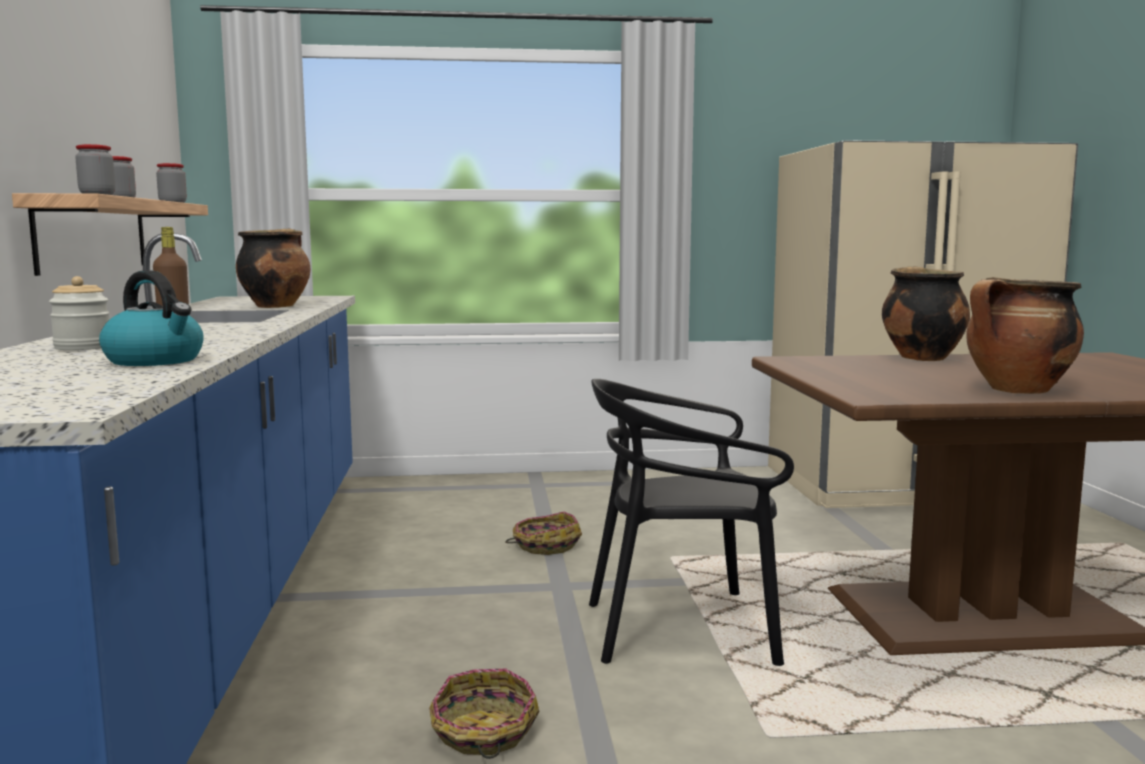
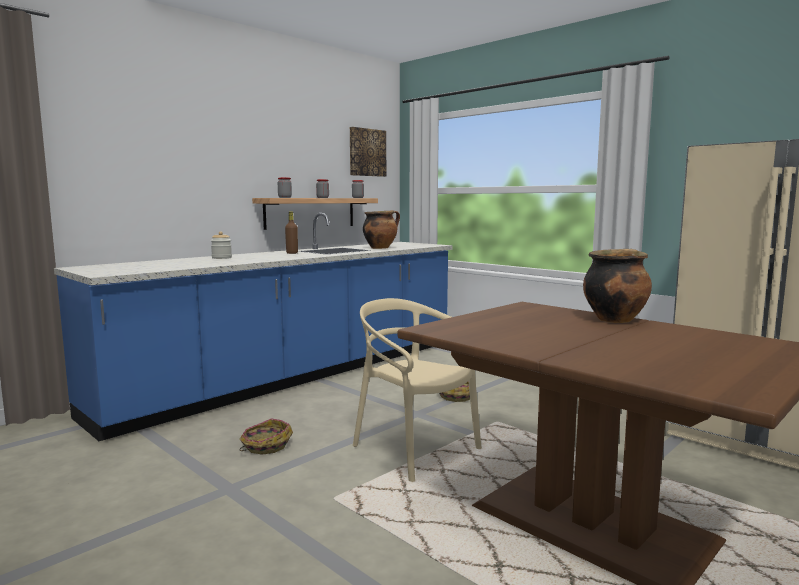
camera: 50 degrees right, 0 degrees up
kettle [99,270,204,366] -> none
black chair [589,379,794,666] -> beige chair [353,298,482,482]
cooking pot [966,277,1084,394] -> none
none -> picture [350,127,386,177]

